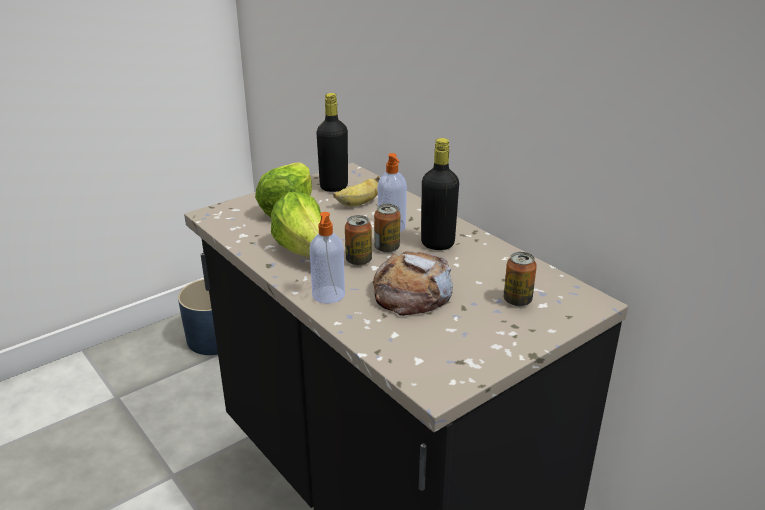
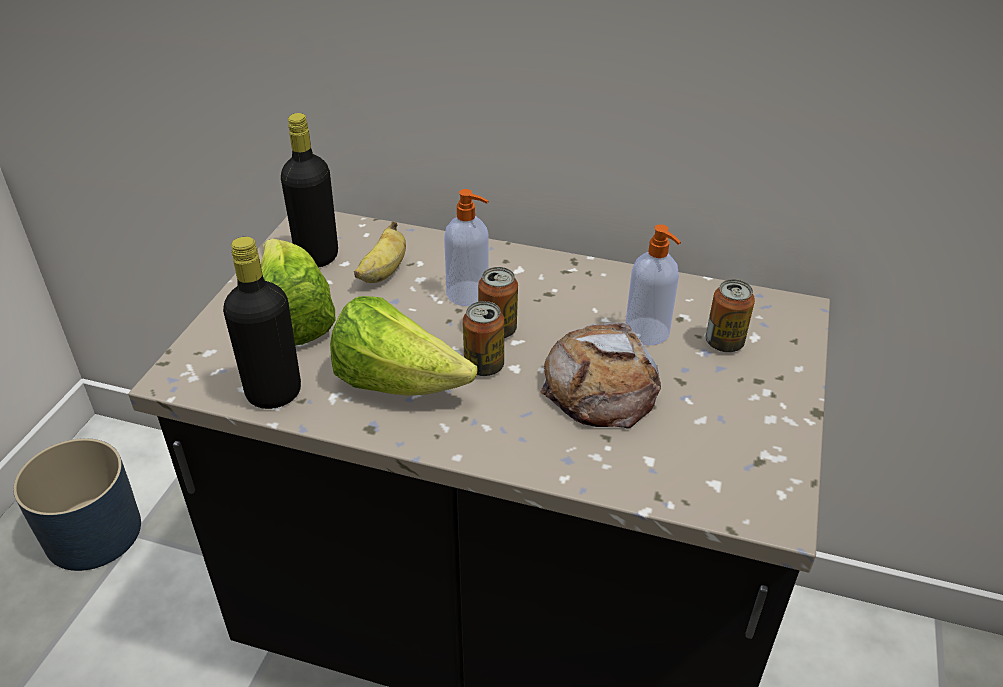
camera: 35 degrees left, 10 degrees up
soap dispenser [310,212,345,304] -> soap dispenser moved to [625,224,681,345]
black bottle [421,138,459,250] -> black bottle moved to [223,237,301,409]

